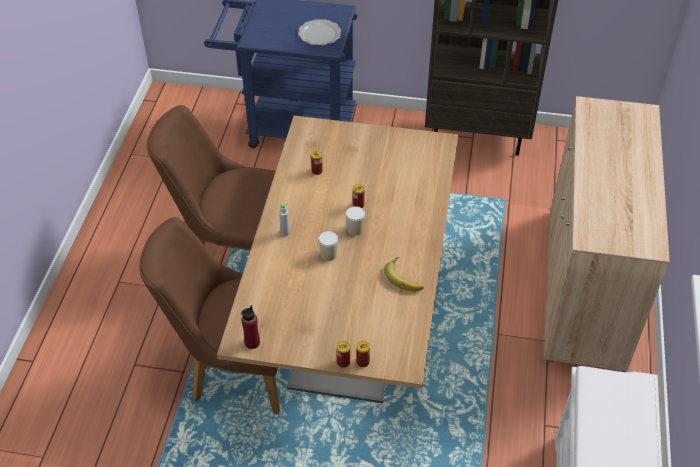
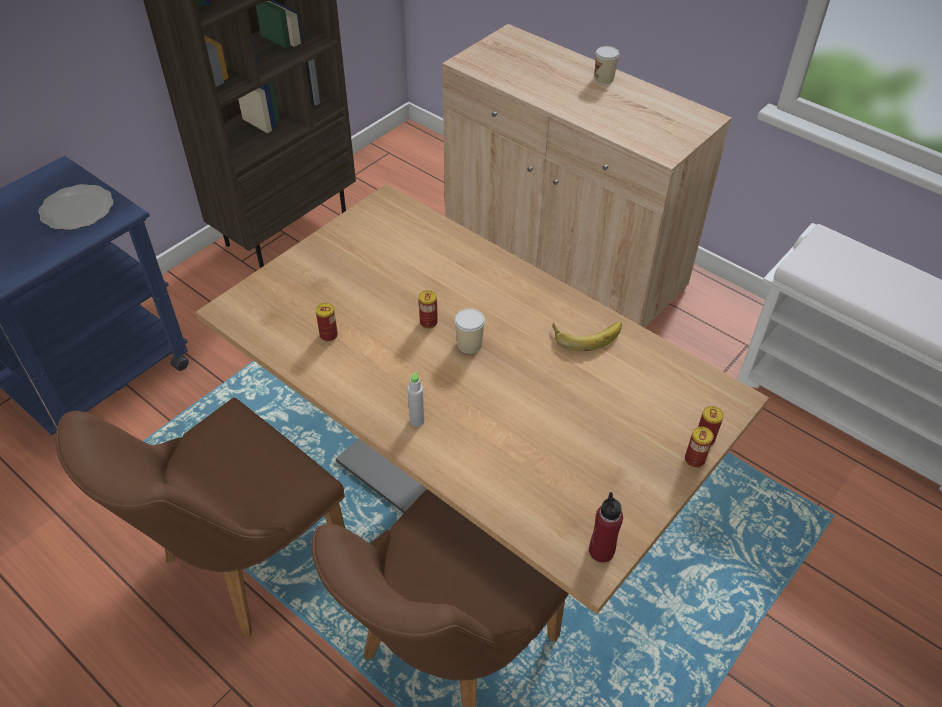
camera: 60 degrees left, 0 degrees up
cup [318,231,338,261] -> cup moved to [595,46,619,84]

